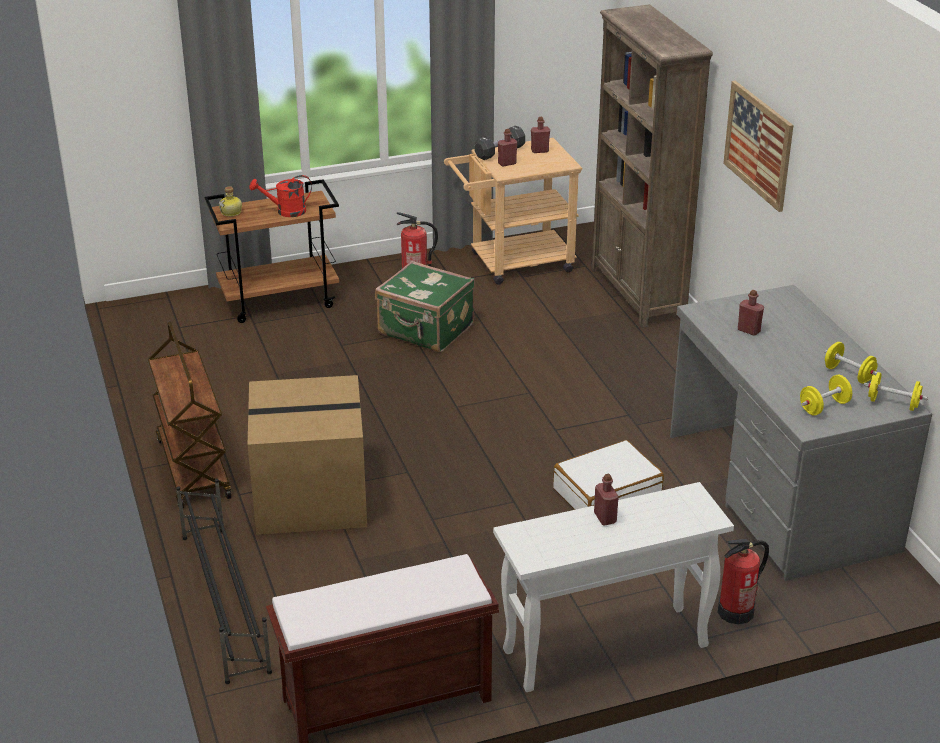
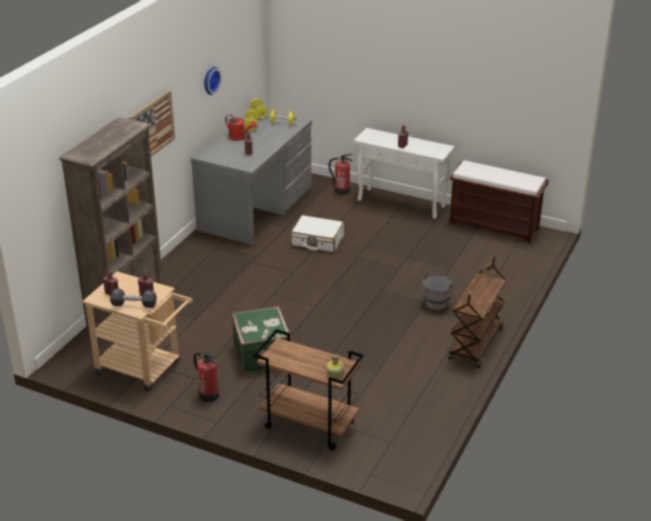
camera: 135 degrees left, 0 degrees up
black shoe rack [176,479,272,684] -> none
cardboard box [248,375,367,535] -> grey bucket [422,274,459,310]
red watering can [249,175,312,217] -> red watering can moved to [225,114,256,141]
none -> wall clock [204,67,222,95]

